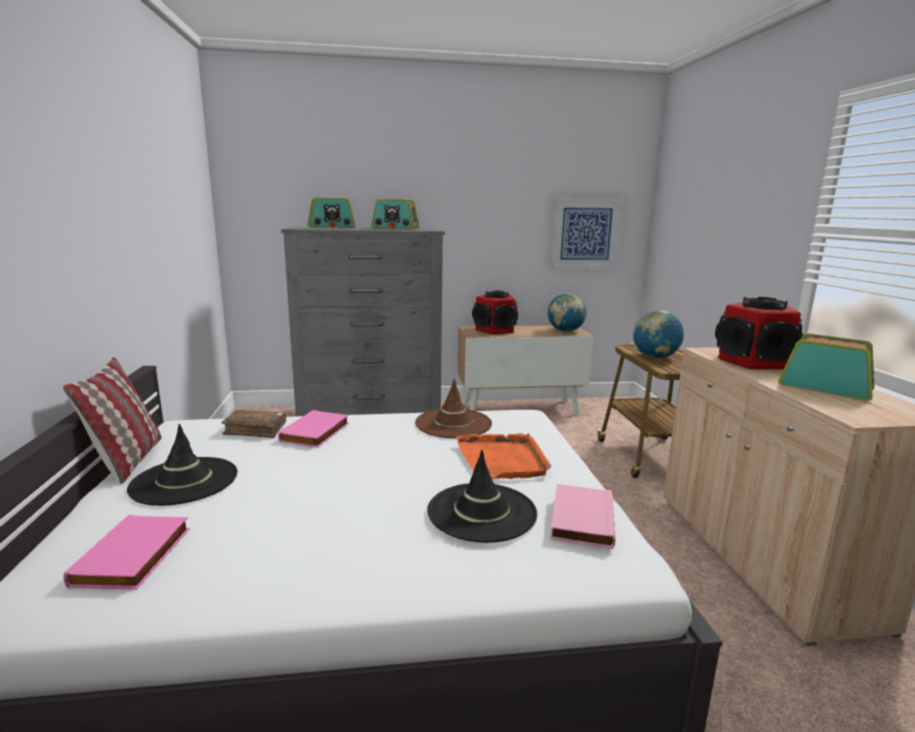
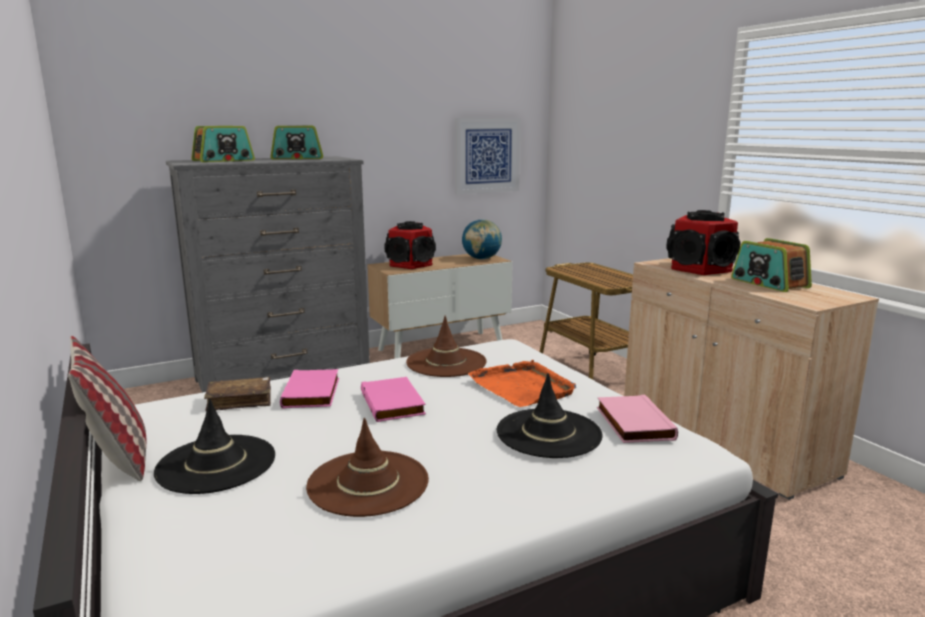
camera: 20 degrees left, 0 degrees up
pink book [63,515,190,590] -> pink book moved to [361,377,426,422]
globe [633,310,684,358] -> none
radio [778,333,875,401] -> radio turned 135 degrees counterclockwise [731,238,812,292]
none -> brown hat [306,418,429,517]

